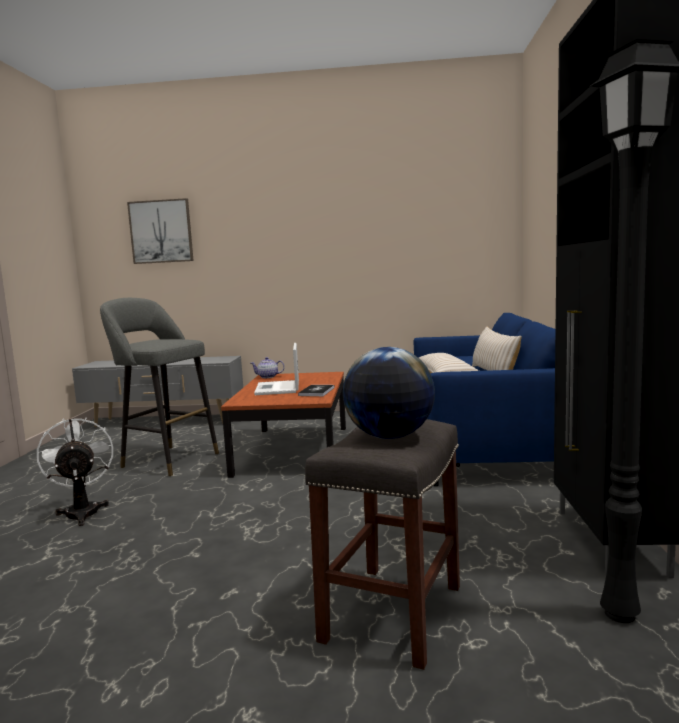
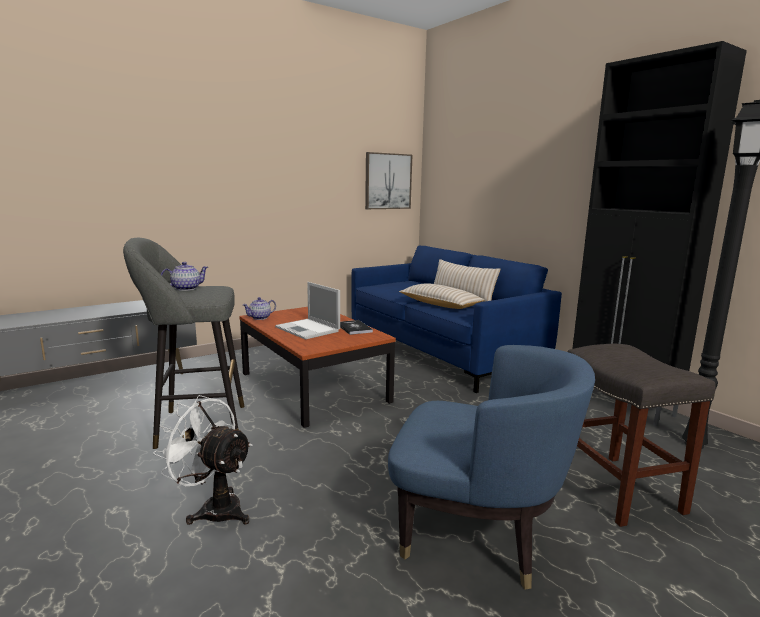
camera: 40 degrees left, 5 degrees up
picture [127,198,194,264] -> picture moved to [365,152,412,209]
globe [343,347,435,439] -> none
none -> teapot [161,262,208,291]
none -> blue armchair [388,345,595,590]

